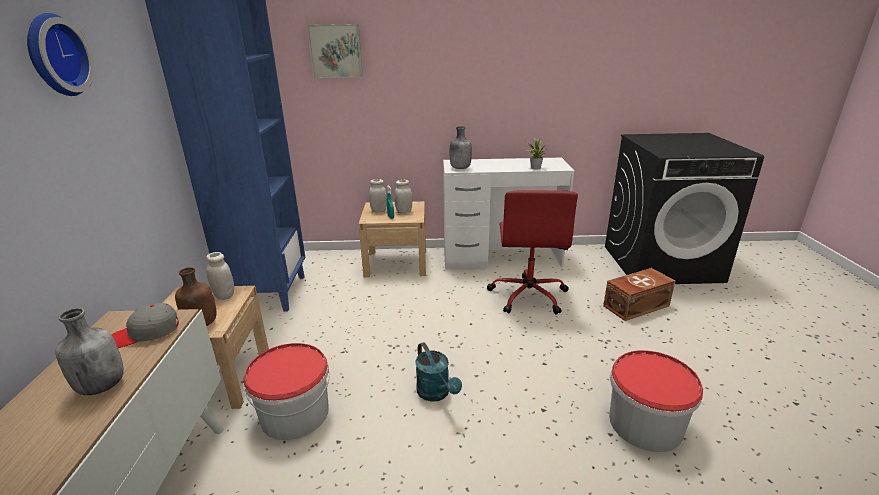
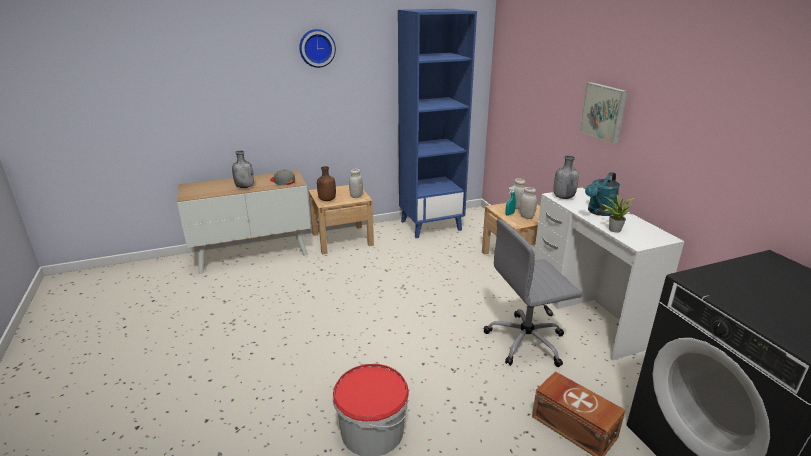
camera: 70 degrees right, 0 degrees up
bucket [243,343,330,440] -> none
picture [307,24,363,78] -> picture moved to [579,82,628,144]
turquoise watering can [415,342,462,402] -> turquoise watering can moved to [585,172,620,216]
red office chair [487,190,578,314] -> grey office chair [483,219,582,367]

